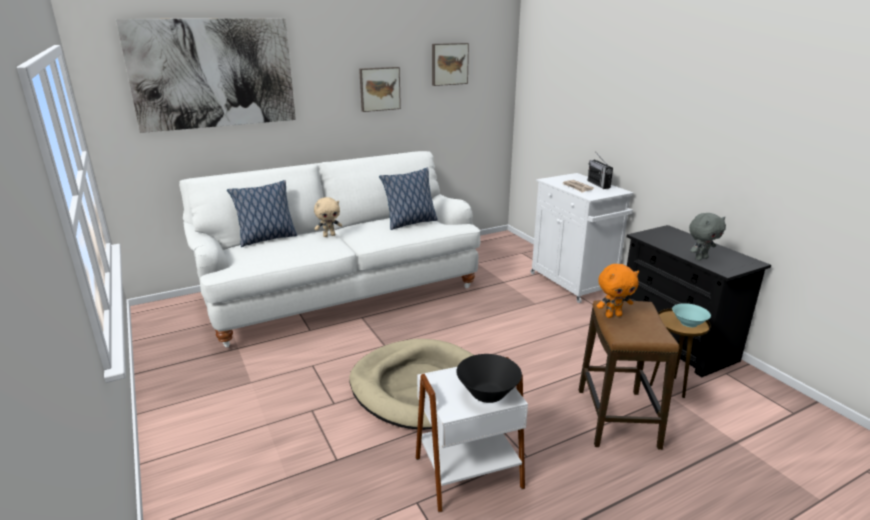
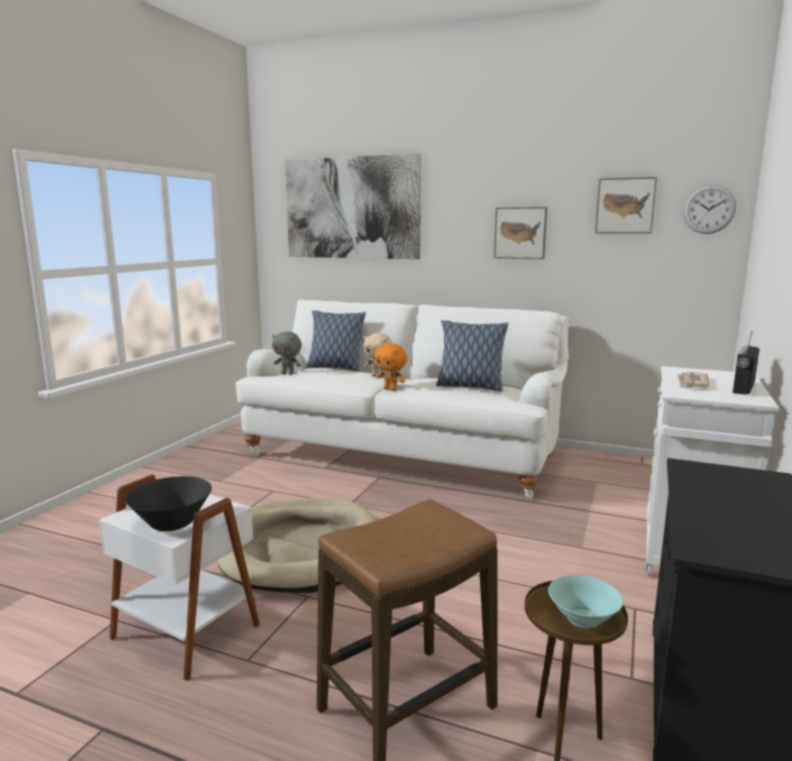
camera: 50 degrees right, 10 degrees down
orange plush toy [597,264,639,318] -> orange plush toy moved to [375,343,407,391]
grey plush toy [689,213,726,260] -> grey plush toy moved to [272,331,302,375]
none -> wall clock [683,185,736,234]

